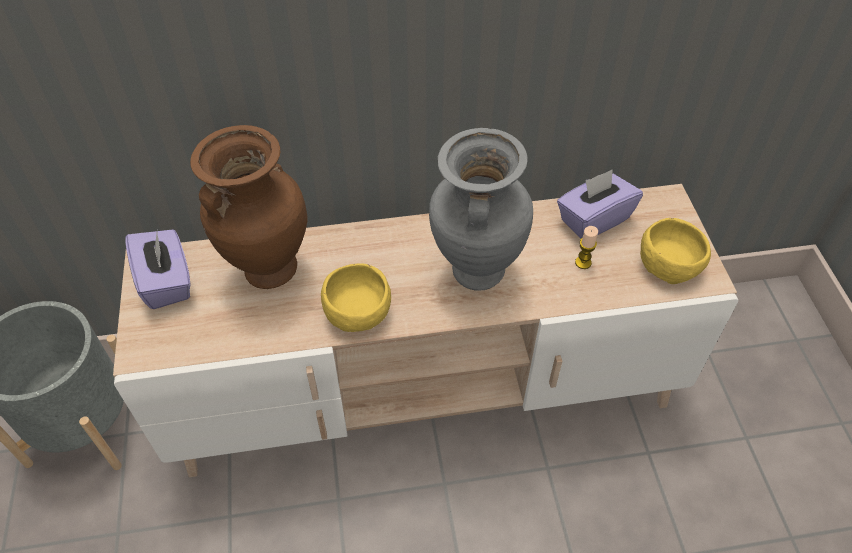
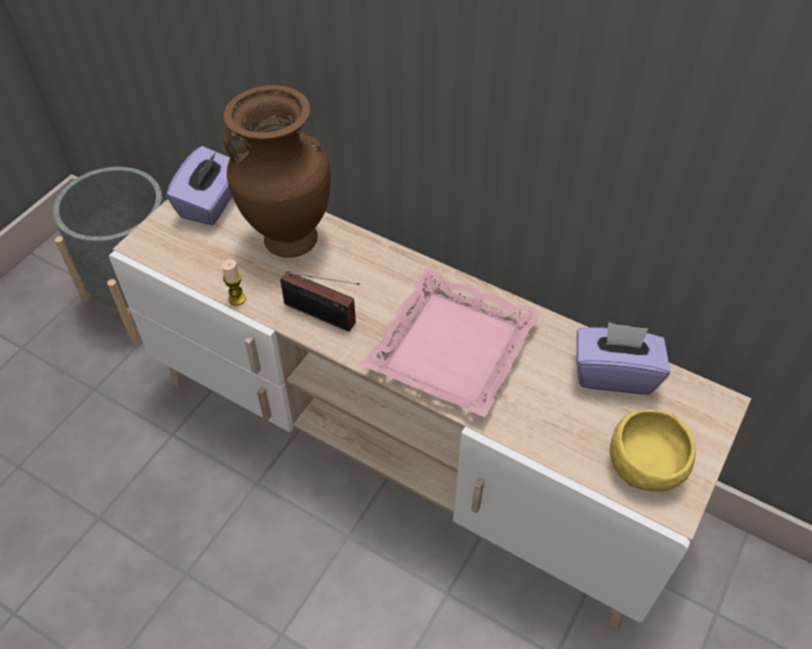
camera: 40 degrees right, 0 degrees up
yellow bowl [321,264,391,332] -> radio [280,271,360,332]
grey vase [429,128,533,291] -> pink tray [361,268,541,417]
candle [575,226,598,269] -> candle moved to [222,259,246,306]

